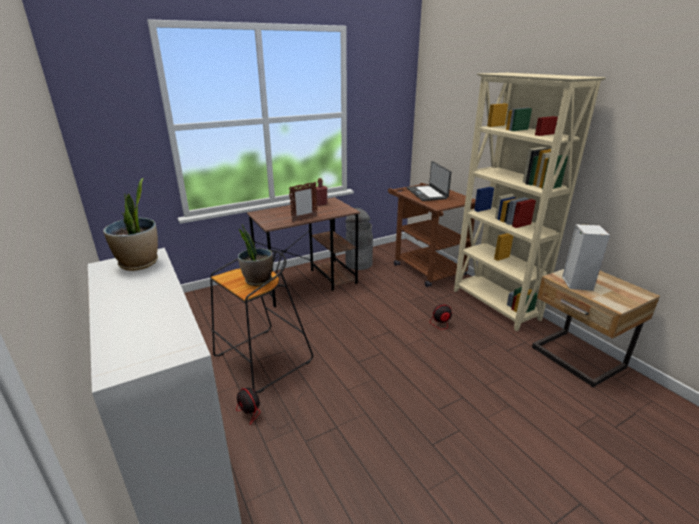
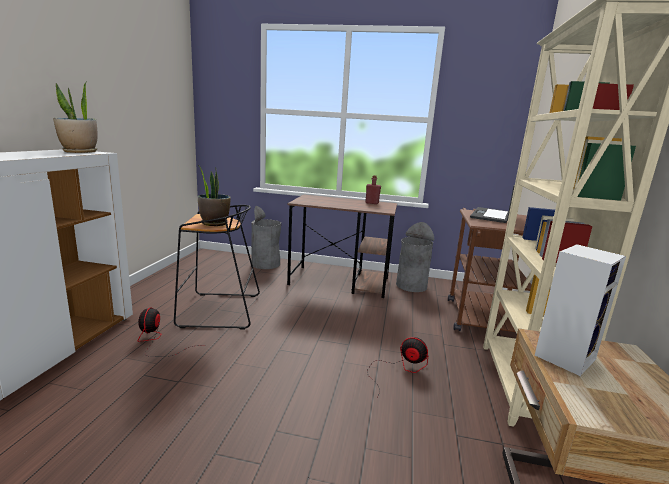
camera: 40 degrees right, 10 degrees down
picture frame [289,182,318,222] -> none
none -> grey trash can [251,206,281,269]

